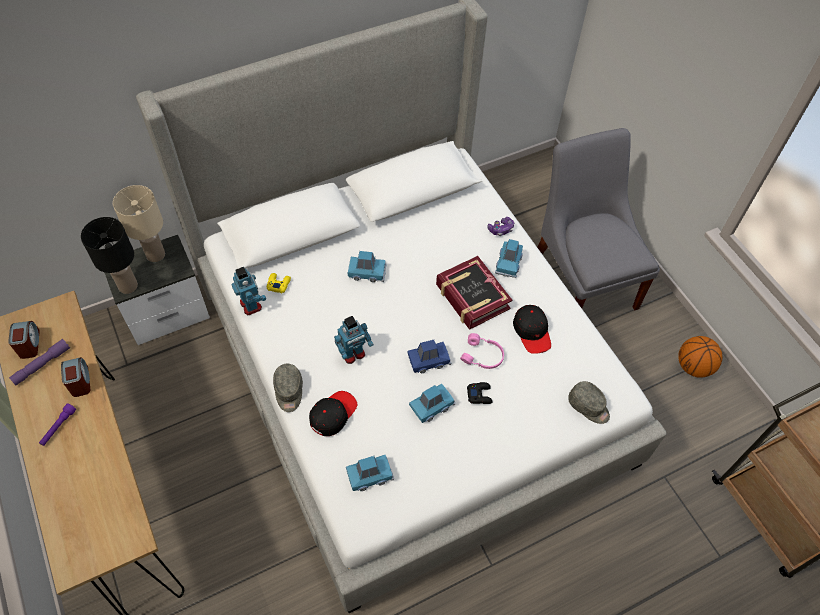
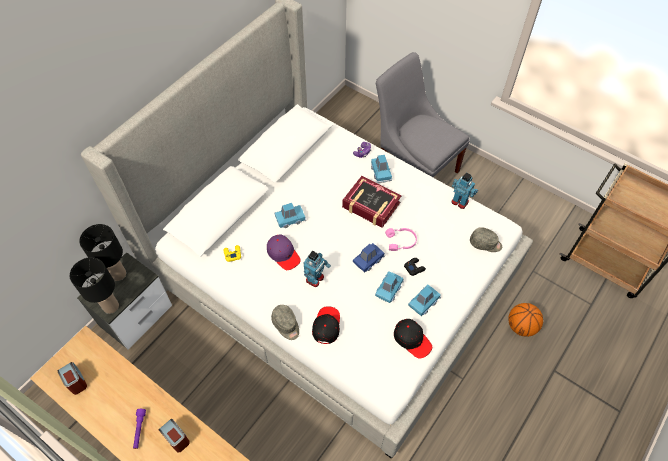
camera: 25 degrees left, 0 degrees up
purple flashlight [9,338,70,385] -> none
alarm clock [61,357,90,397] -> alarm clock moved to [159,419,190,452]
beige table lamp [113,185,165,262] -> black table lamp [79,224,126,281]
toy robot [232,267,266,315] -> toy robot moved to [451,172,478,209]
blue toy car [346,455,394,491] -> blue toy car moved to [408,284,441,316]
black cap [513,305,551,354] -> black cap moved to [394,319,432,359]
basketball [678,336,722,378] -> basketball moved to [508,303,543,337]
none -> purple cap [267,235,301,270]

